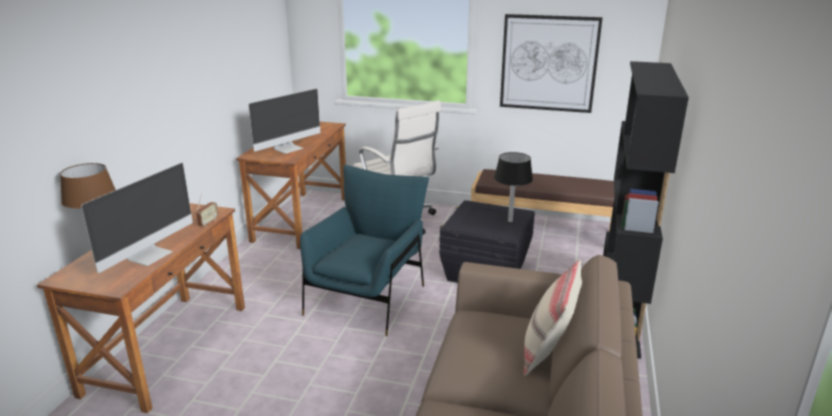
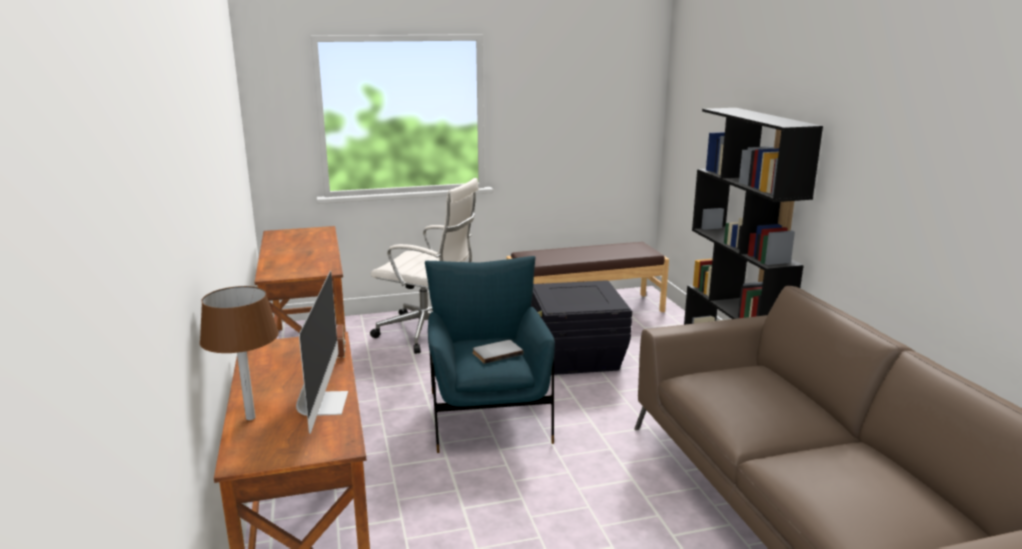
camera: 30 degrees left, 5 degrees down
monitor [249,88,320,154] -> none
black table lamp [494,152,533,222] -> none
picture [500,14,602,113] -> none
beige pillow [524,260,582,376] -> none
none -> grey book [472,340,523,364]

